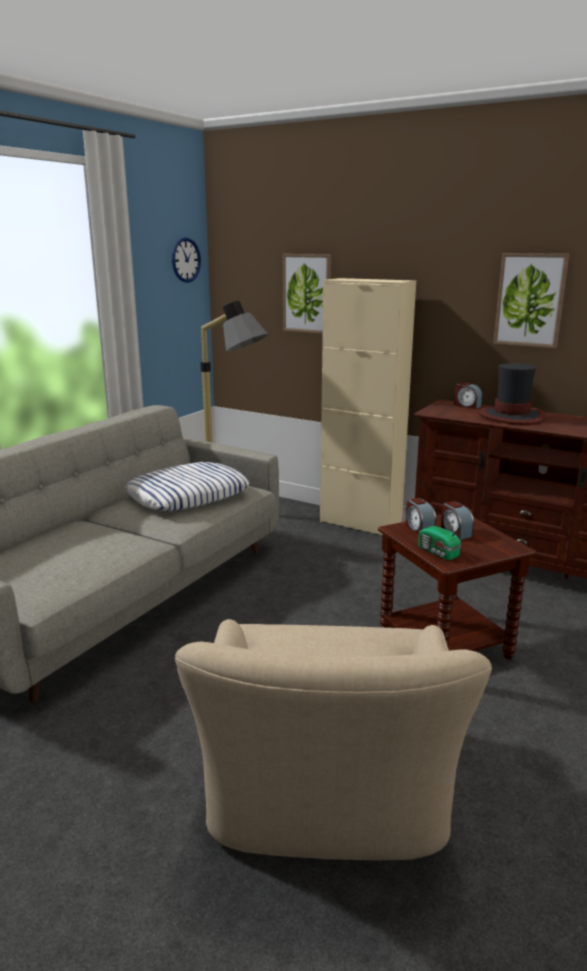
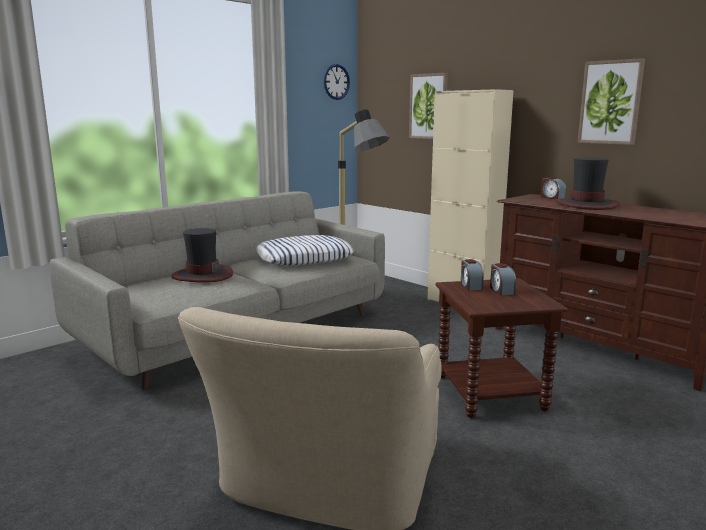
camera: 15 degrees right, 5 degrees down
radio [418,520,466,560] -> none
none -> hat [172,228,233,283]

